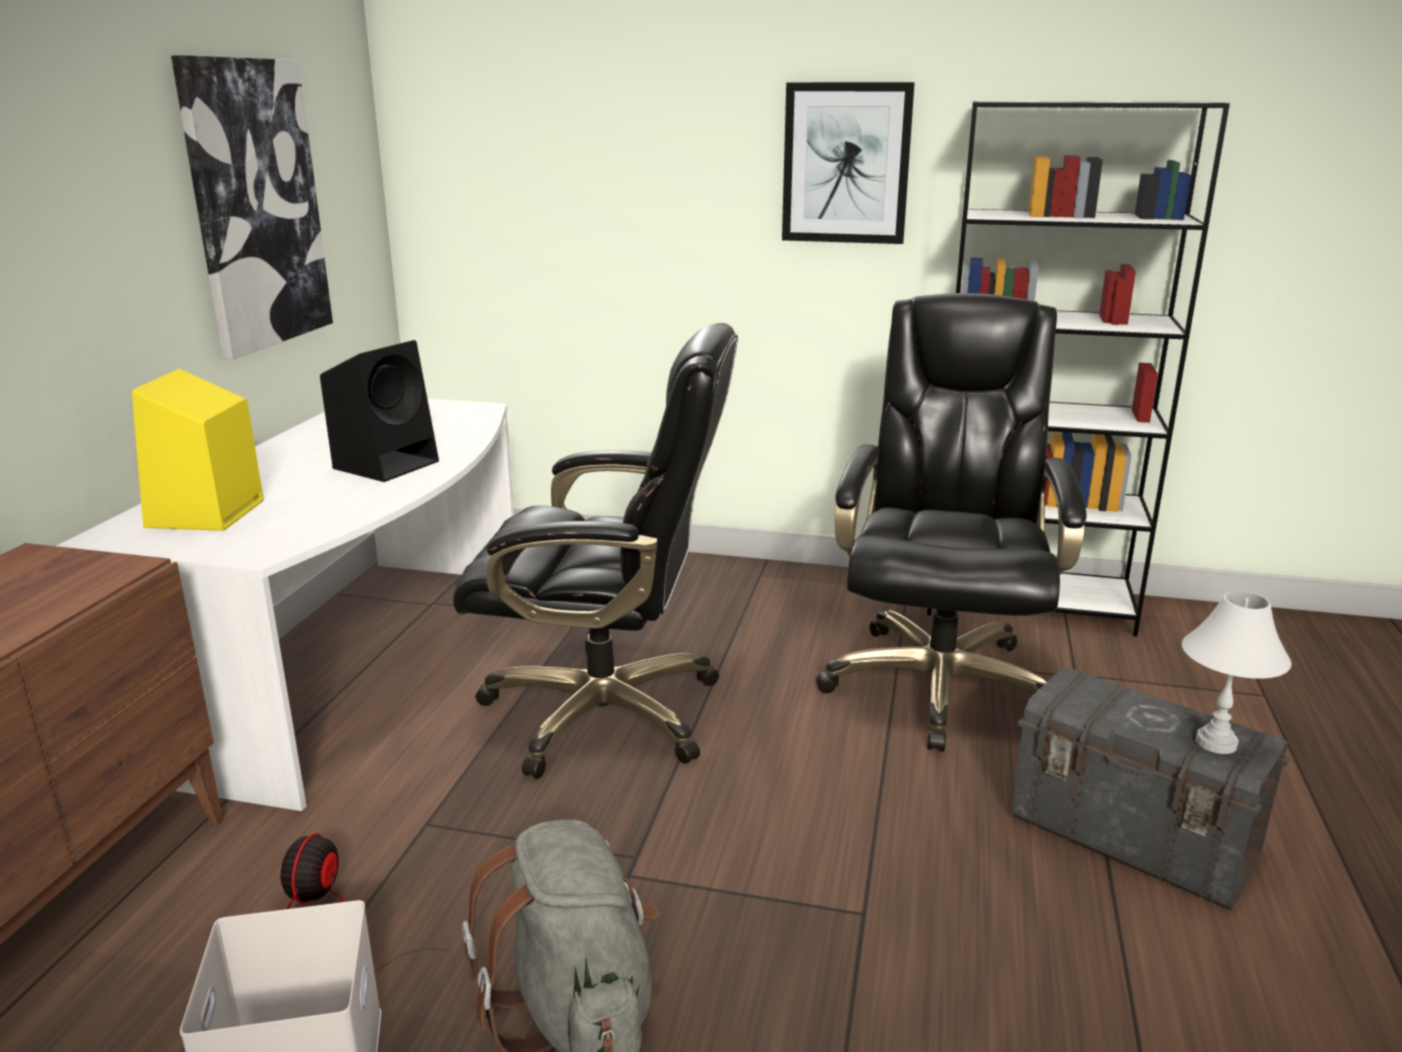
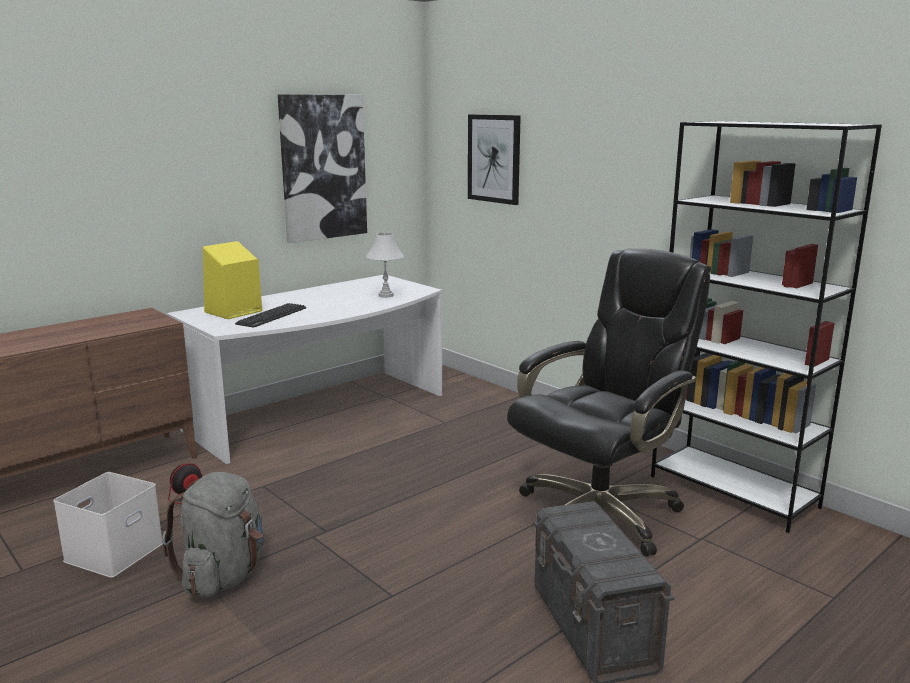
camera: 35 degrees right, 5 degrees down
black speaker [320,340,439,482] -> none
black office chair [453,323,738,779] -> none
picture [782,82,915,244] -> picture moved to [468,114,521,205]
white table lamp [1182,591,1291,754] -> white table lamp moved to [366,233,404,298]
none -> keyboard [235,303,306,328]

